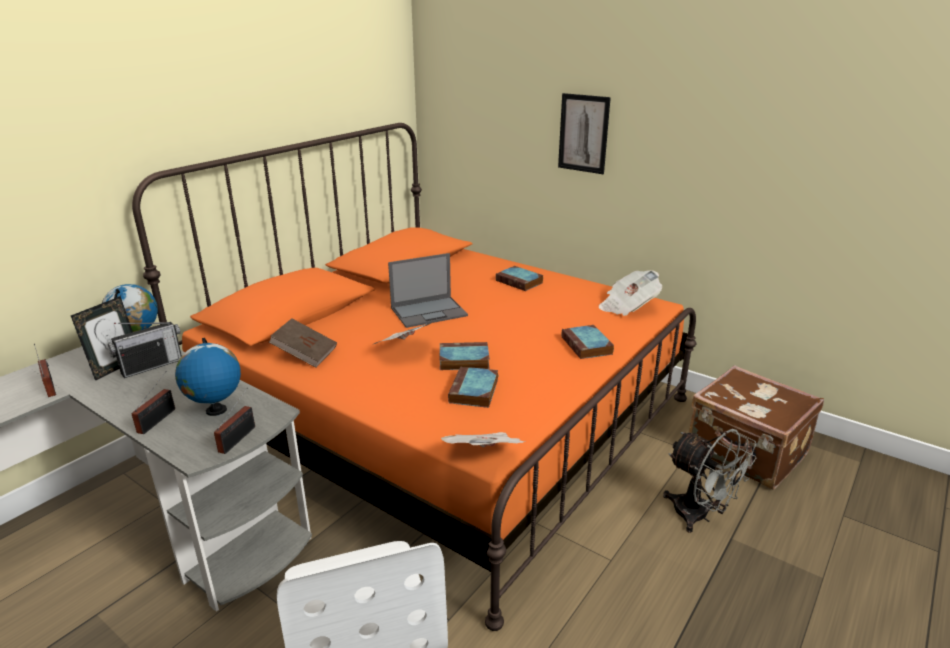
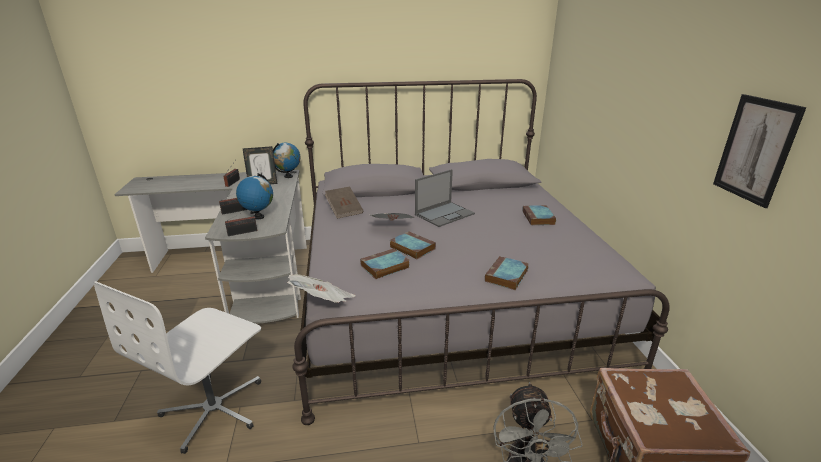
camera: 45 degrees right, 0 degrees up
radio [108,322,182,378] -> none
orange bed [132,123,696,631] -> grey bed [292,79,670,425]
laptop [388,253,468,328] -> laptop turned 60 degrees counterclockwise [415,169,475,227]
picture [558,93,611,174] -> picture moved to [713,94,807,208]
newspaper [599,270,662,316] -> none

